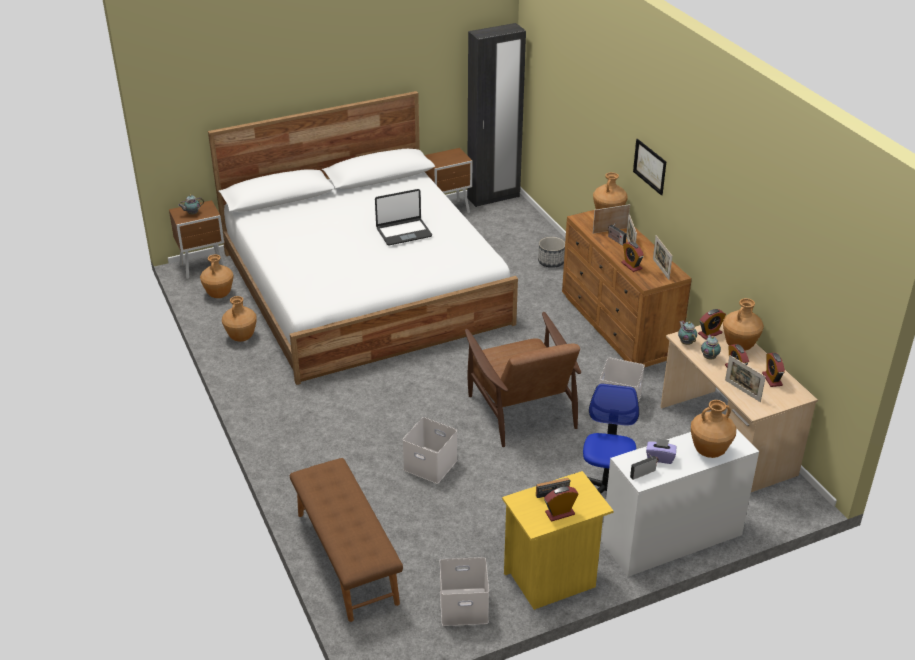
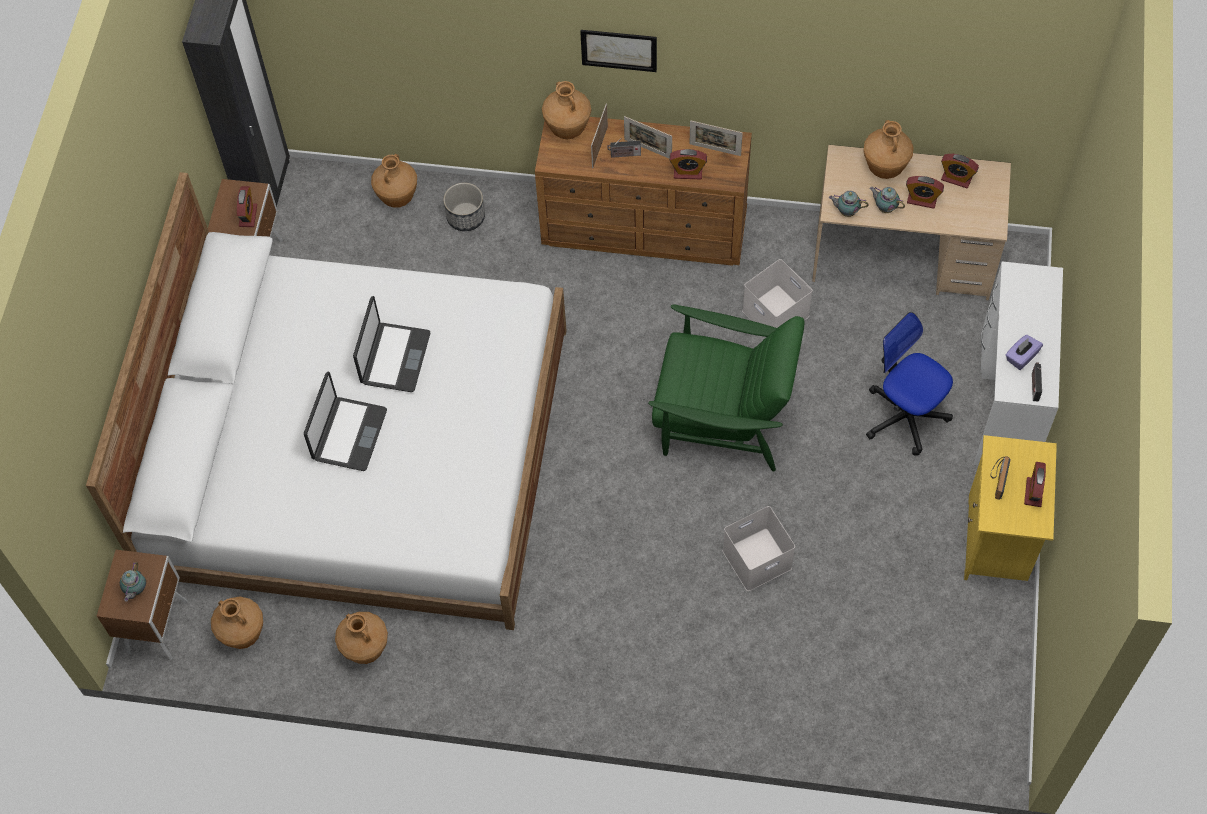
camera: 55 degrees left, 25 degrees up
brown bench [290,458,403,622] -> none
white storage box [440,557,489,626] -> none
brown armchair [465,312,581,447] -> green armchair [648,305,804,472]
brown vase [691,400,736,458] -> brown vase moved to [371,154,417,208]
alarm clock [698,309,726,340] -> alarm clock moved to [237,186,257,227]
picture frame [725,355,766,402] -> none
none -> laptop [304,372,387,471]

